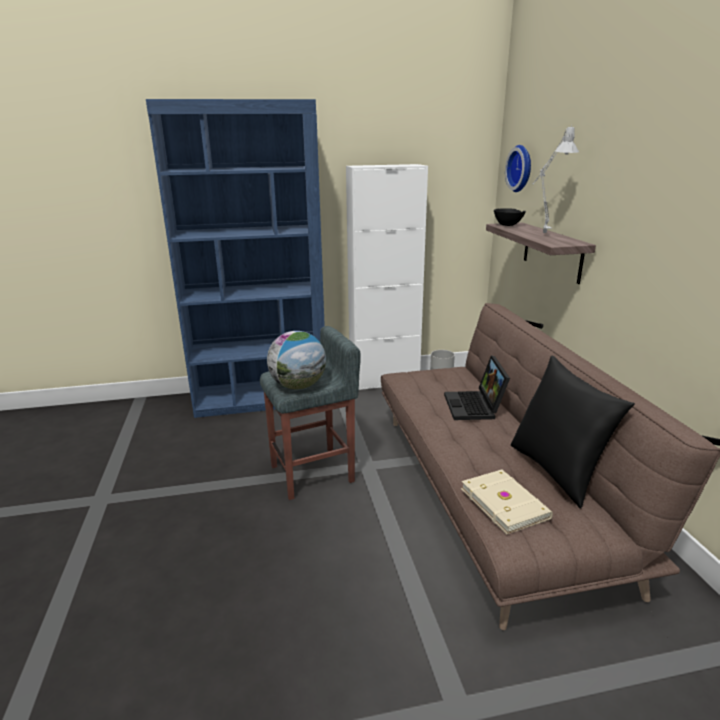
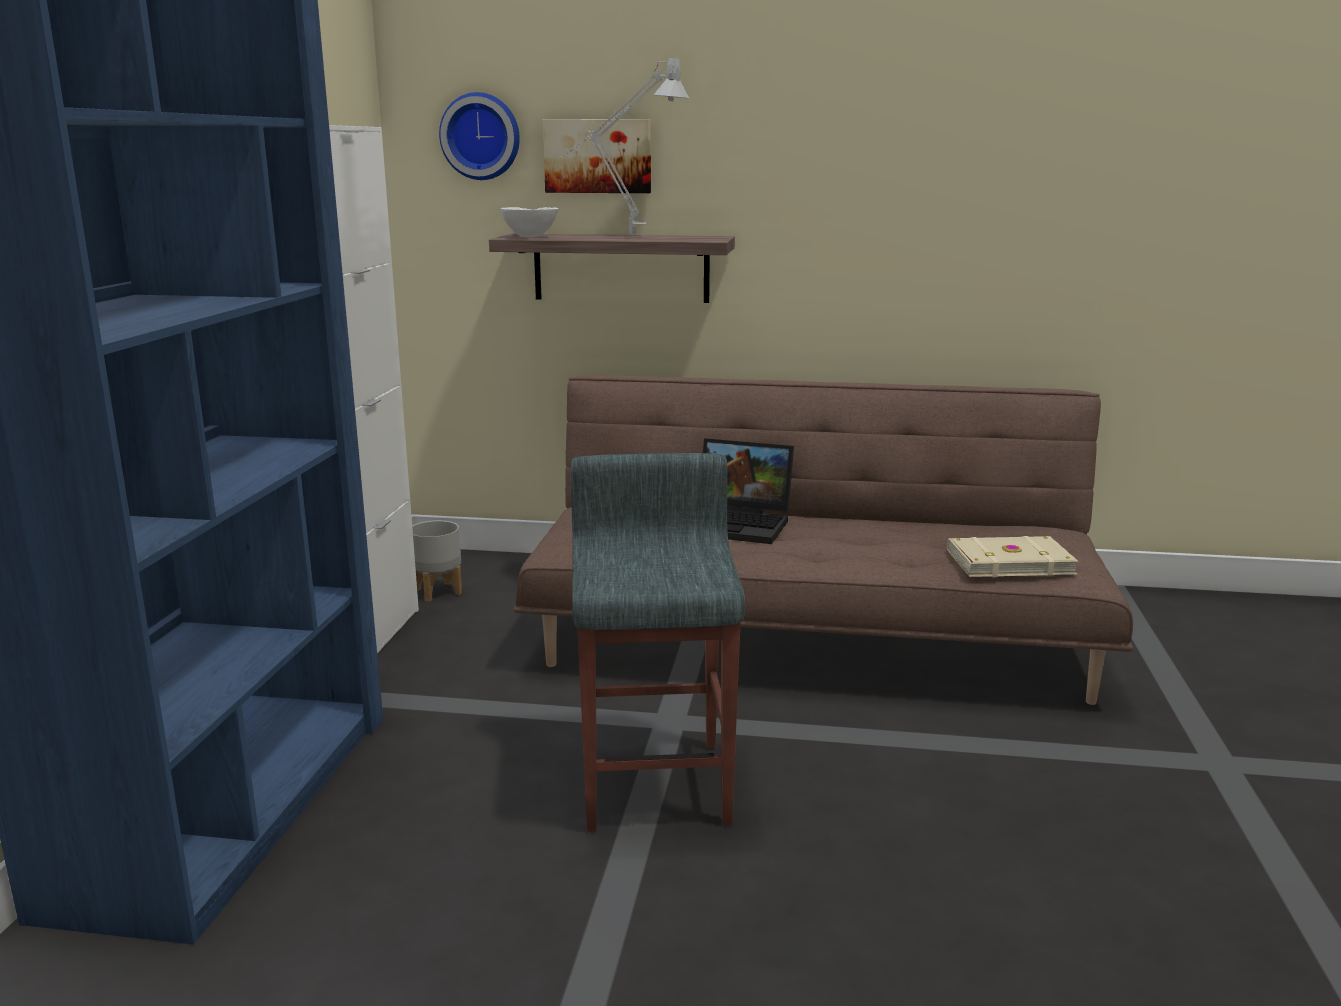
camera: 70 degrees left, 5 degrees down
globe [267,331,326,389] -> none
black bowl [494,208,526,226] -> white bowl [501,207,559,237]
black pillow [511,356,635,508] -> none
none -> picture [543,119,651,193]

